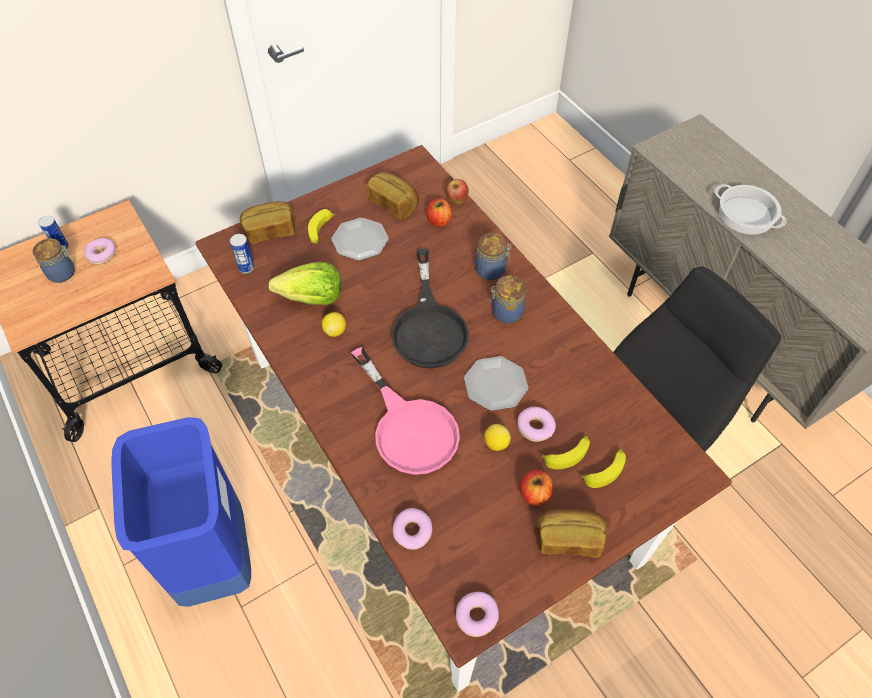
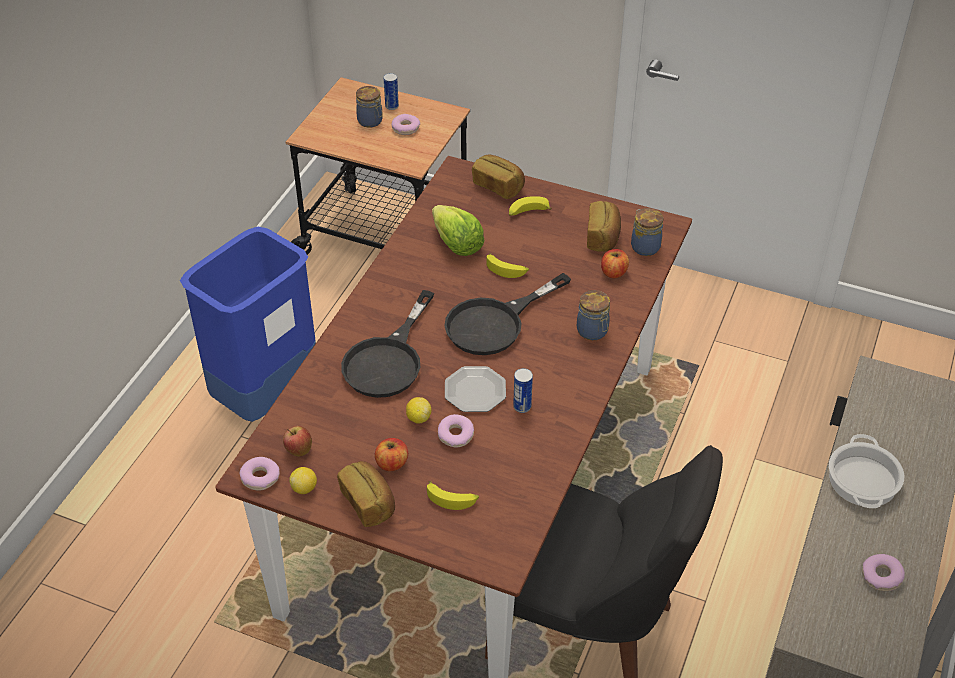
camera: 55 degrees right, 10 degrees down
can [230,234,254,274] -> can moved to [513,368,533,413]
lemon [322,312,346,337] -> lemon moved to [289,467,317,494]
plate [331,218,389,261] -> none
pink frying pan [351,347,460,475] -> black frying pan [341,290,434,398]
donut [393,508,432,550] -> donut moved to [862,554,905,591]
apple [446,179,469,204] -> apple moved to [283,426,312,456]
jar [489,275,526,323] -> jar moved to [631,208,663,256]
banana [541,436,590,469] -> banana moved to [486,253,529,278]

